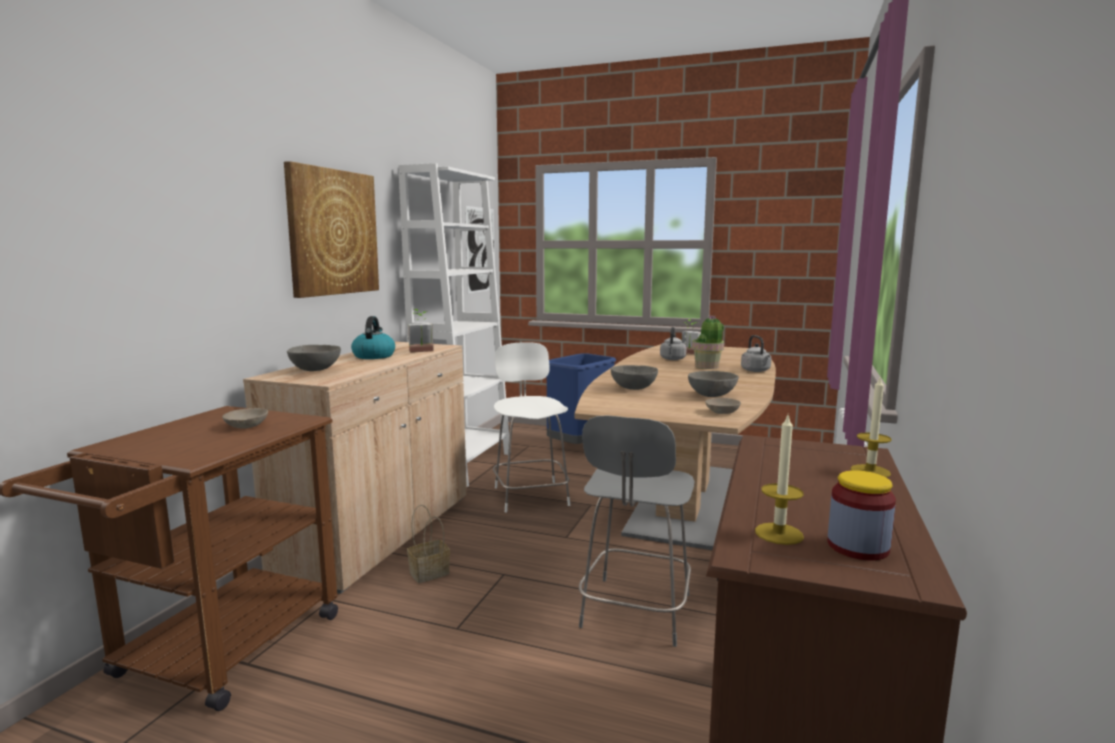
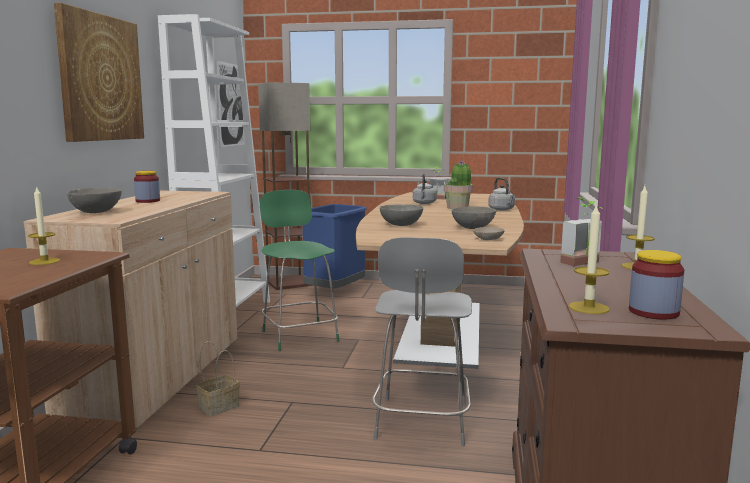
camera: 10 degrees left, 0 degrees up
beige bowl [222,408,268,428] -> candle [28,186,60,265]
kettle [351,316,395,359] -> jar [134,171,160,203]
potted plant [408,309,434,352] -> potted plant moved to [560,198,603,266]
white chair [493,342,570,513] -> green chair [260,190,339,351]
none -> floor lamp [258,82,313,290]

